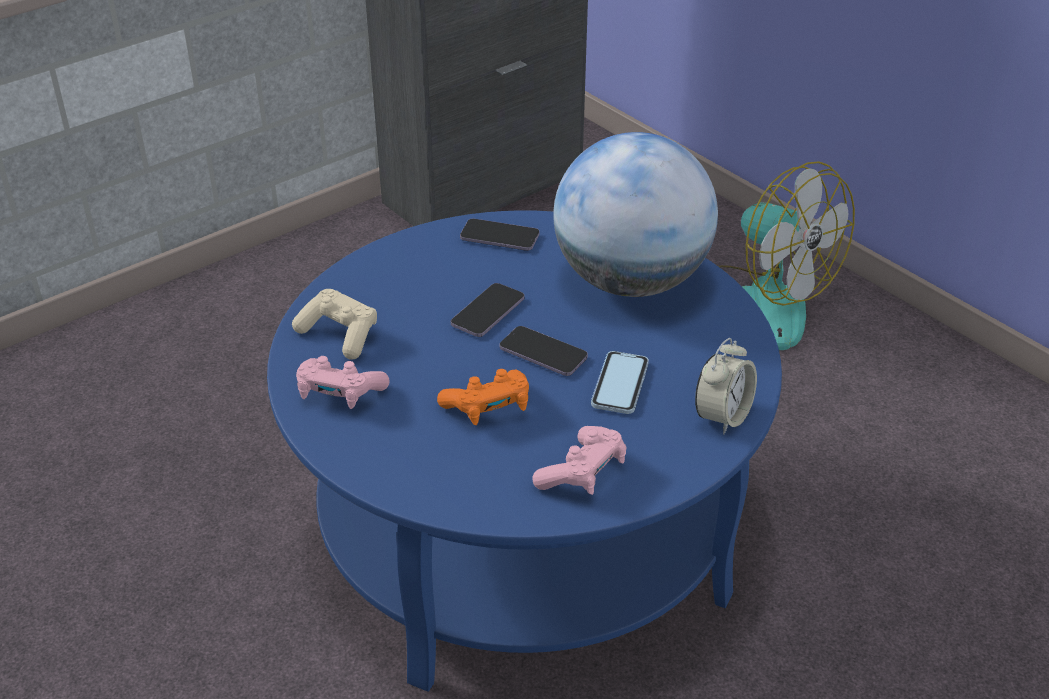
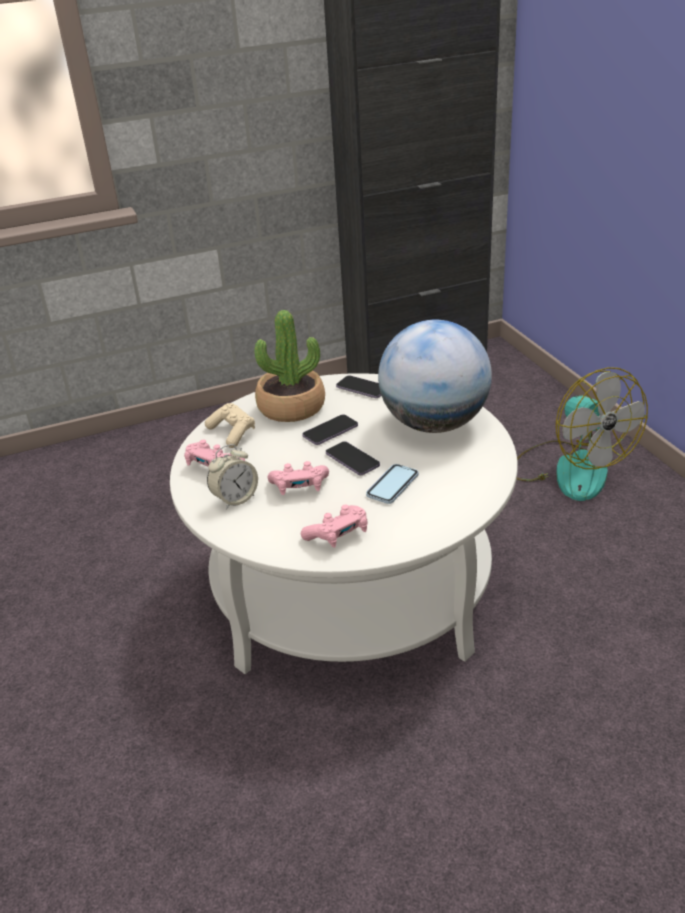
camera: 20 degrees right, 5 degrees down
blue coffee table [267,210,782,692] -> white coffee table [170,373,518,674]
orange game controller [437,369,529,425] -> pink game controller [268,461,329,495]
alarm clock [695,338,757,434] -> alarm clock moved to [207,444,258,510]
none -> potted plant [255,310,325,422]

